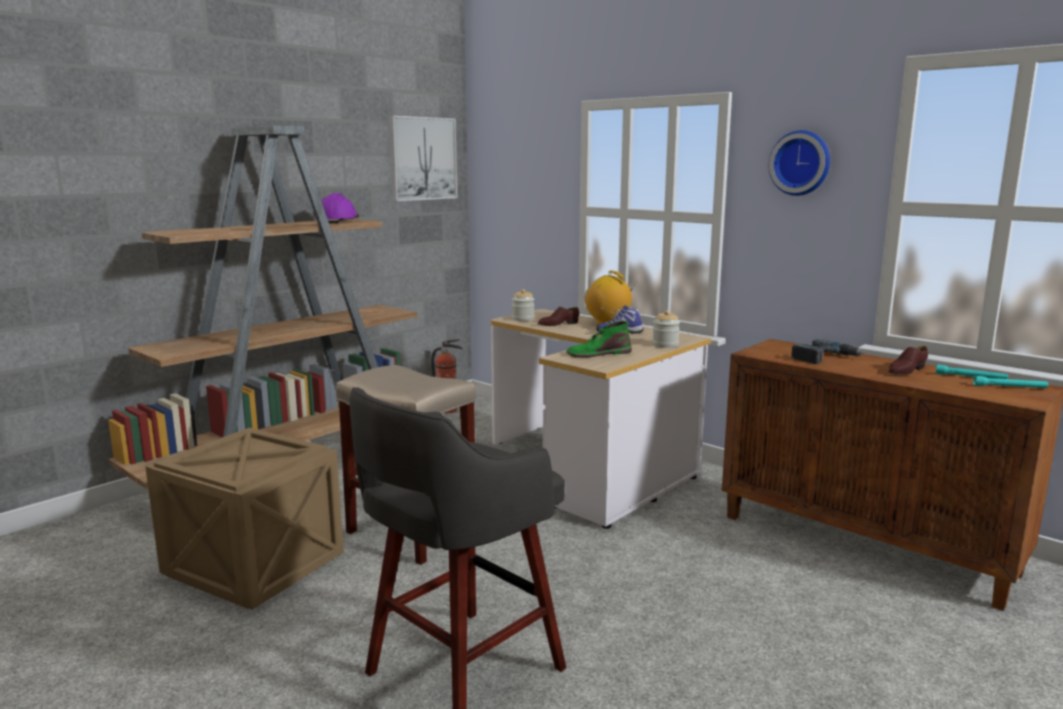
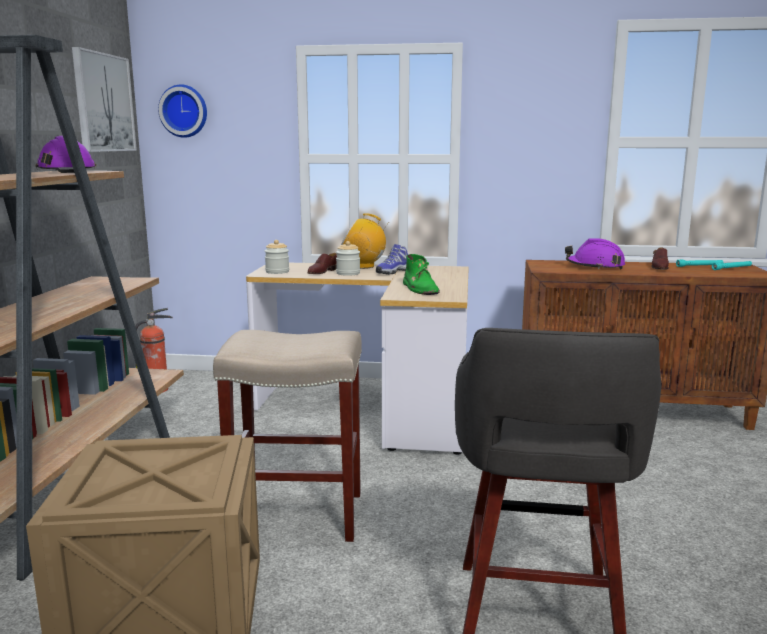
camera: 35 degrees left, 0 degrees up
green boot [566,321,631,357] -> green boot turned 60 degrees counterclockwise [403,254,440,295]
jar [652,310,680,348] -> jar moved to [336,241,360,276]
wall clock [769,130,830,196] -> wall clock moved to [158,84,207,138]
power drill [791,339,864,364] -> purple hard hat [565,238,625,269]

